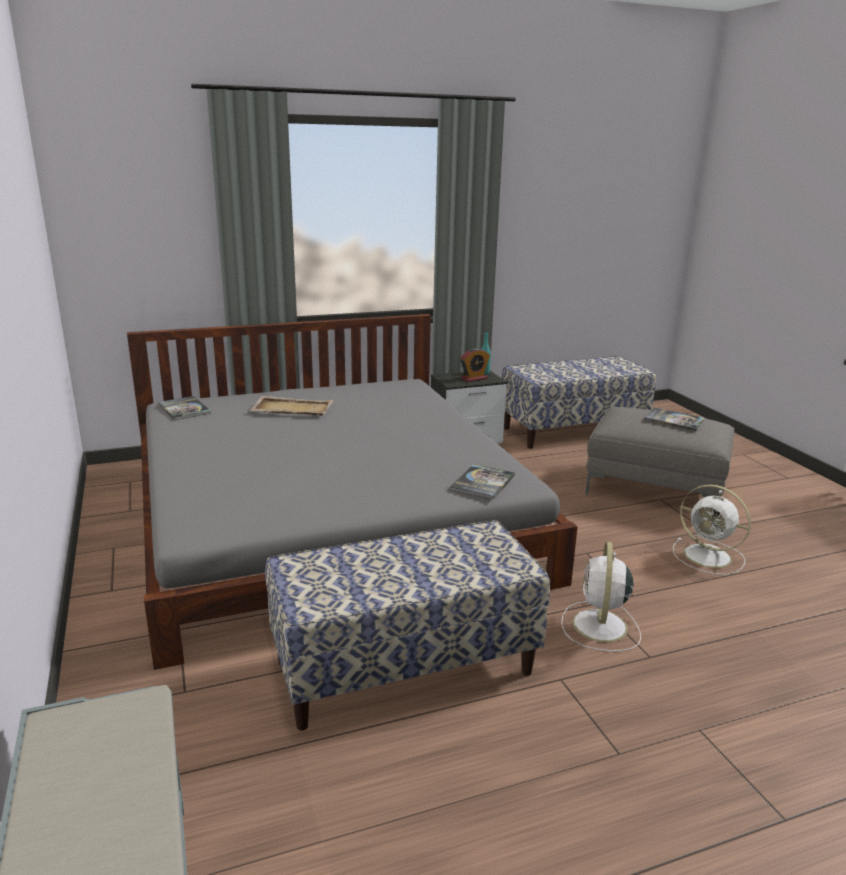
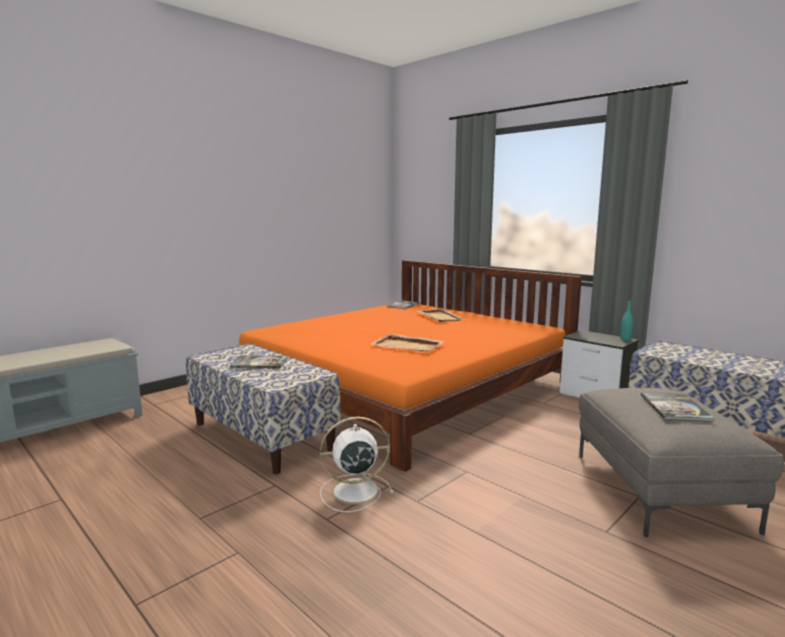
camera: 65 degrees right, 10 degrees down
grey bed [127,314,578,670] -> orange bed [239,260,582,472]
book [450,464,515,499] -> book moved to [230,355,287,368]
alarm clock [460,348,490,382] -> none
white fan [673,485,751,575] -> none
none -> beige tray [371,334,445,352]

